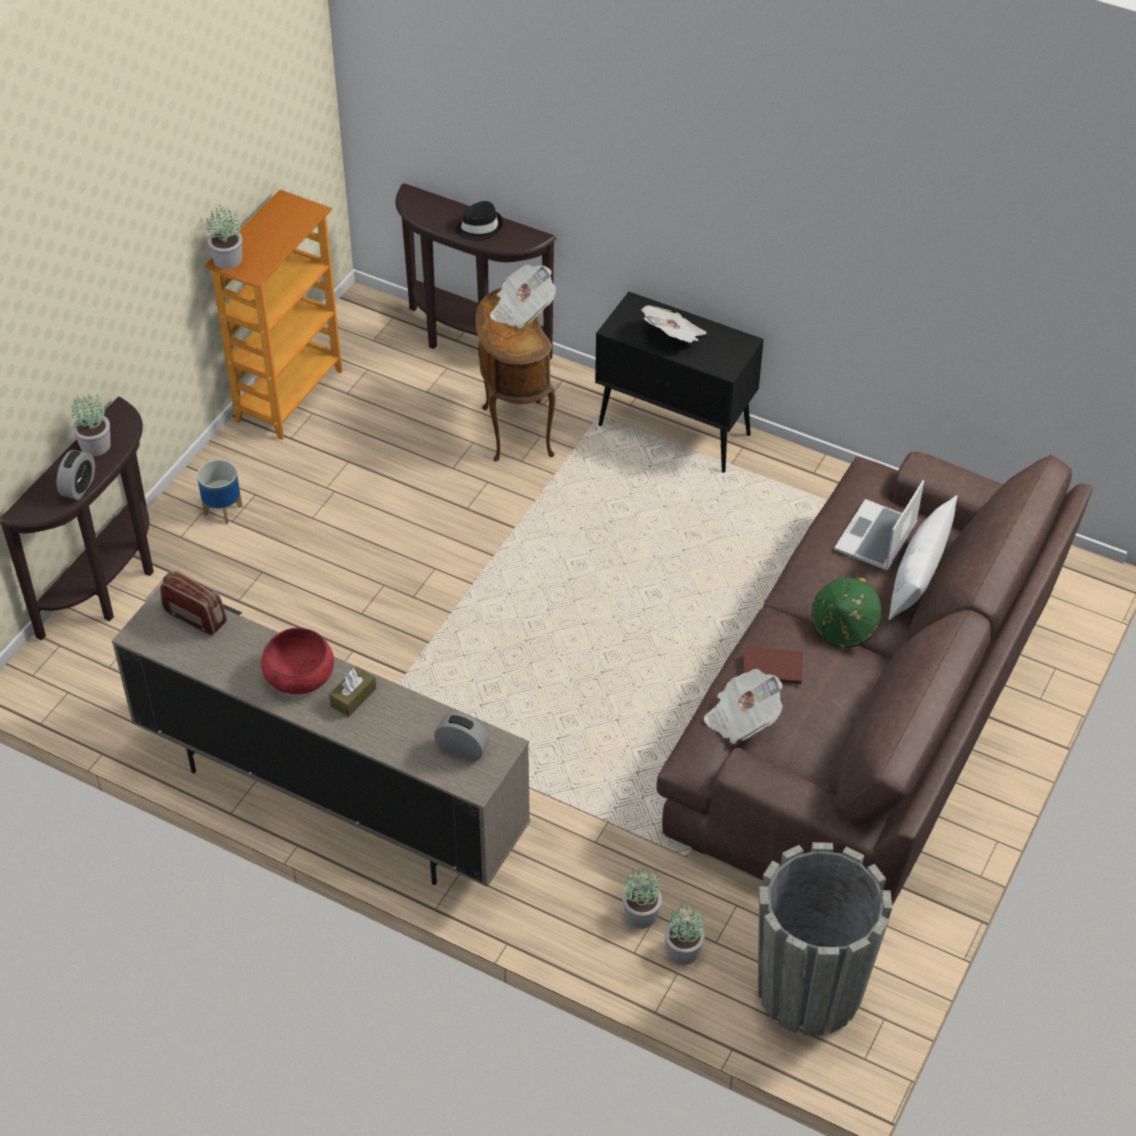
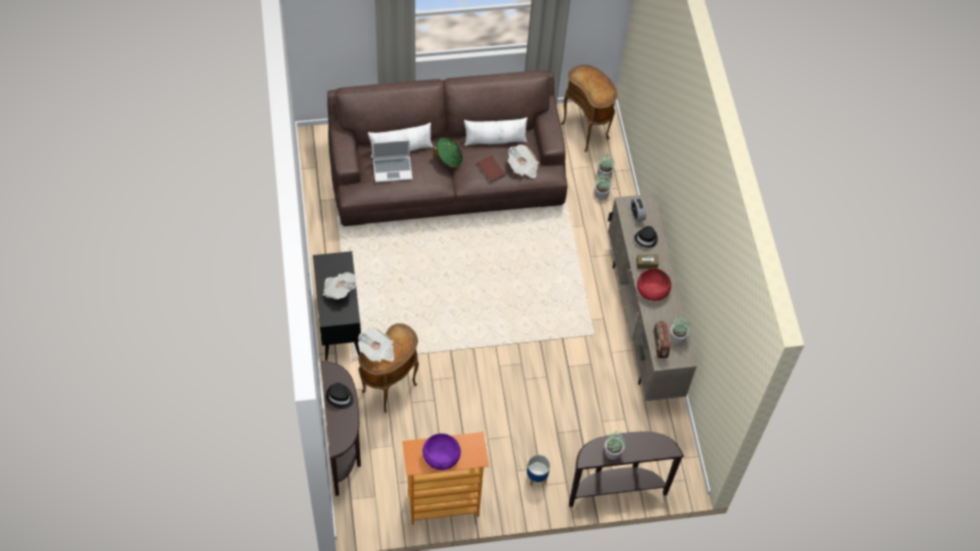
camera: 130 degrees left, 10 degrees up
alarm clock [57,450,95,500] -> none
potted plant [206,205,242,269] -> potted plant moved to [670,316,690,345]
grey planter [758,842,892,1036] -> brown side table [561,65,617,152]
none -> purple bowl [423,433,461,470]
none -> white pillow [464,117,527,146]
none -> black hat [634,226,658,248]

